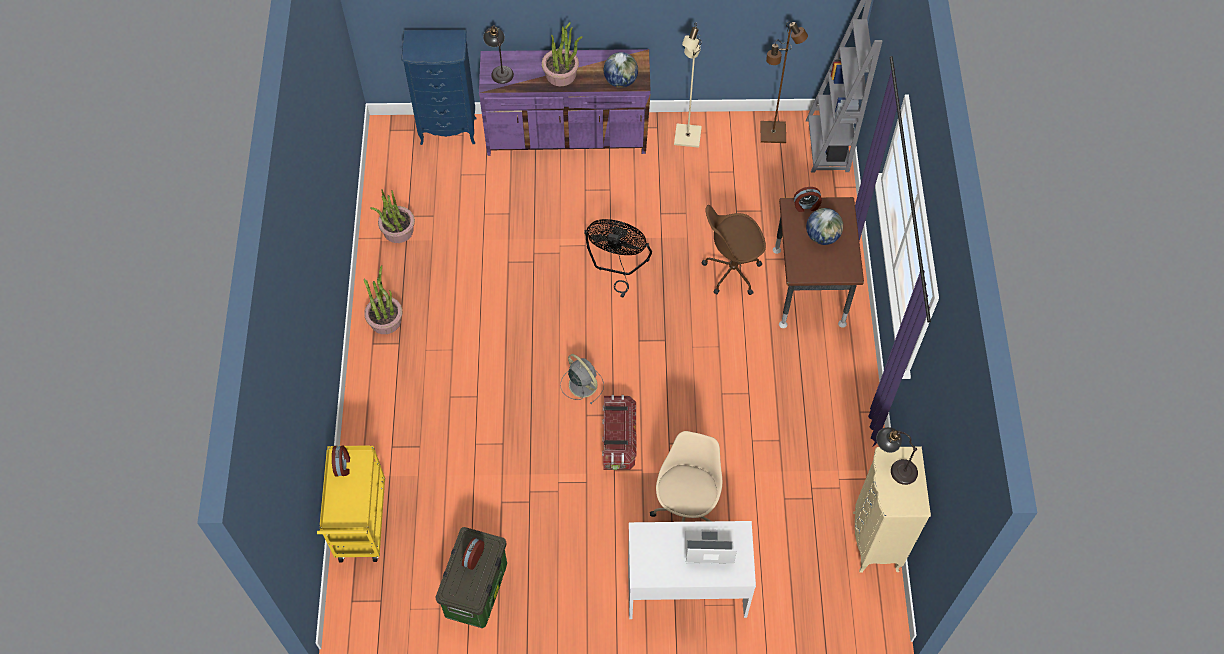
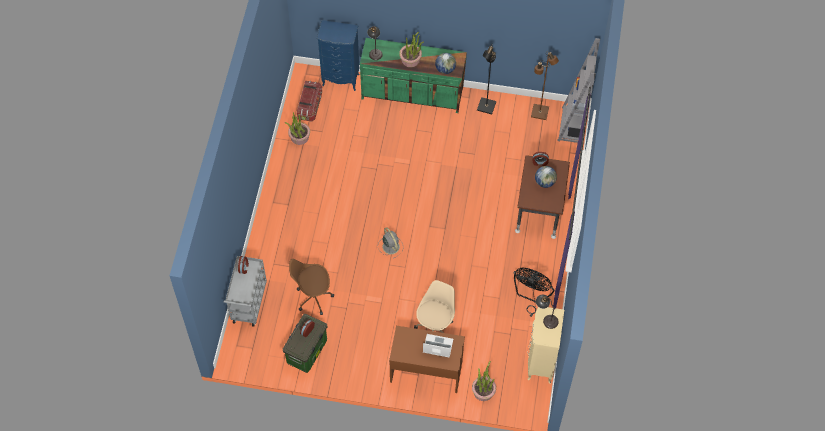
camera: 10 degrees right, 0 degrees up
yellow cart [317,445,385,563] -> grey cart [224,256,267,327]
potted plant [364,265,402,334] -> potted plant moved to [472,361,496,401]
purple cabinet [479,49,651,156] -> green cabinet [360,38,467,113]
black fan [584,219,652,297] -> black fan moved to [514,268,555,317]
storage box [602,395,637,470] -> storage box moved to [297,81,322,122]
white desk [628,521,756,619] -> brown desk [389,326,465,393]
beige floor lamp [674,22,702,148] -> black floor lamp [477,44,496,114]
brown office chair [701,205,766,295] -> brown office chair moved to [289,259,334,315]

